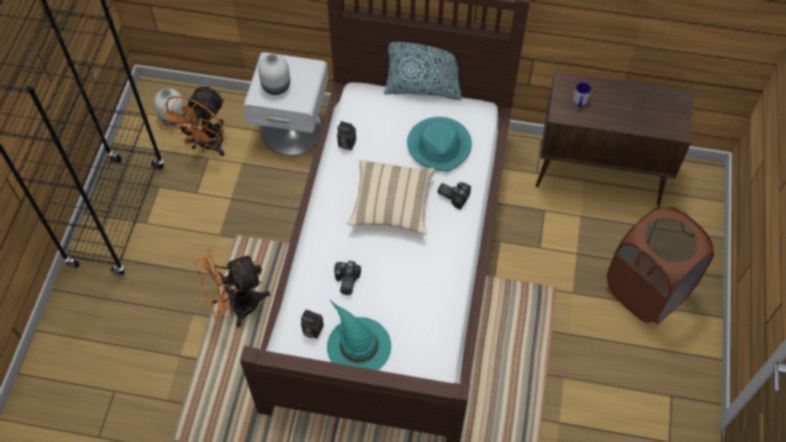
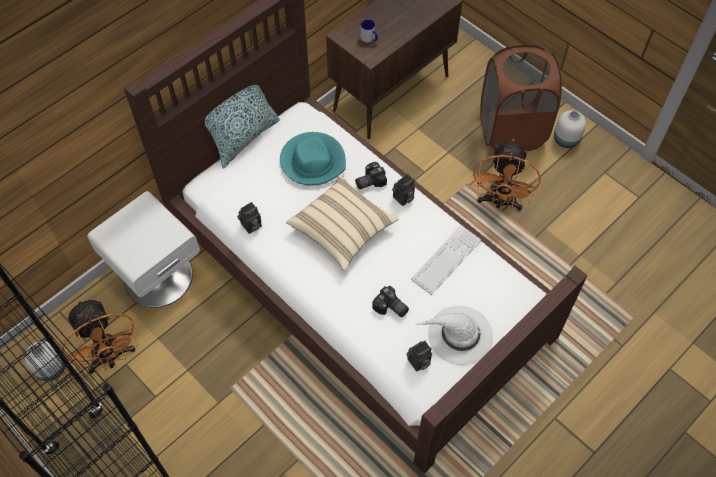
camera: 55 degrees left, 0 degrees up
orange fan [193,248,270,327] -> orange fan moved to [471,139,541,211]
white vase [258,54,290,95] -> white vase moved to [554,110,586,148]
turquoise hat [327,300,391,370] -> white hat [415,306,493,365]
none -> camera [392,174,415,206]
none -> keyboard [411,225,481,295]

